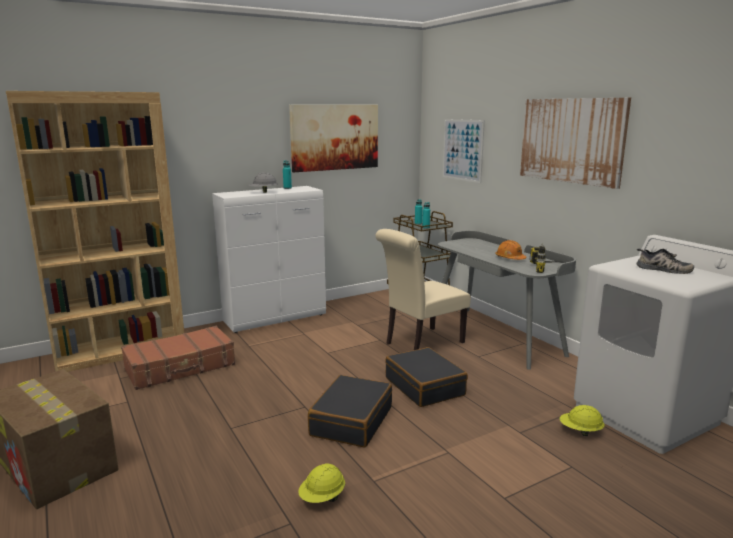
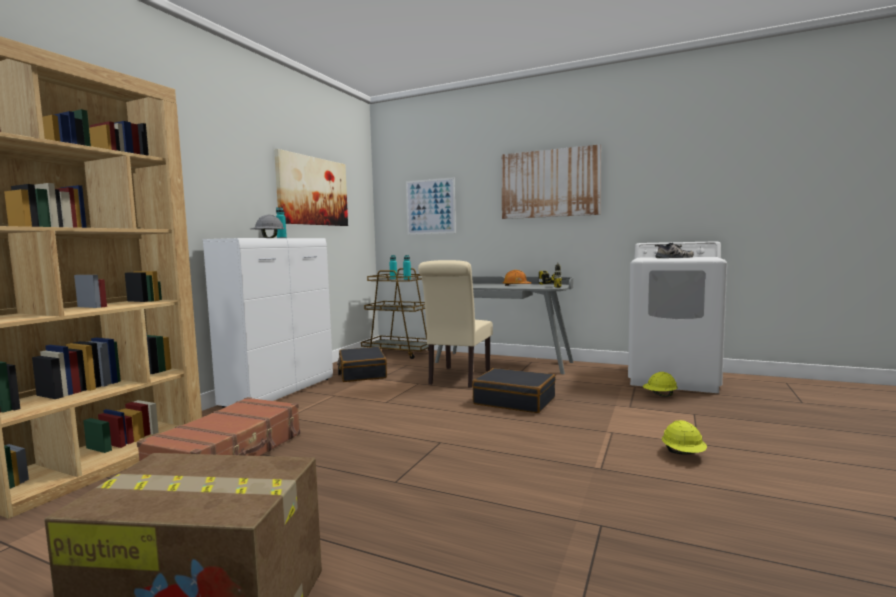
camera: 35 degrees left, 10 degrees down
yellow hard hat [298,463,345,503] -> yellow hard hat moved to [662,420,707,455]
black suitcase [308,375,392,447] -> black suitcase moved to [337,347,387,382]

